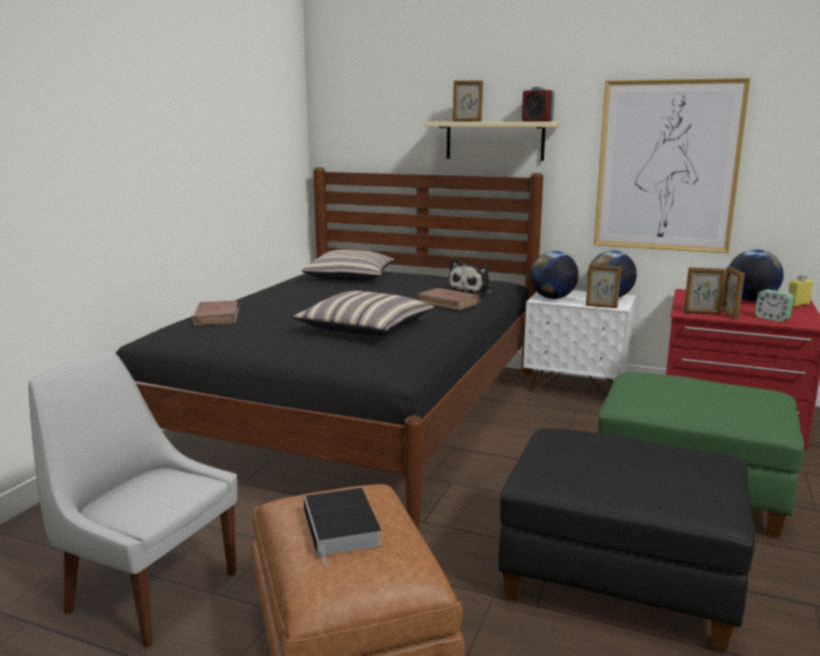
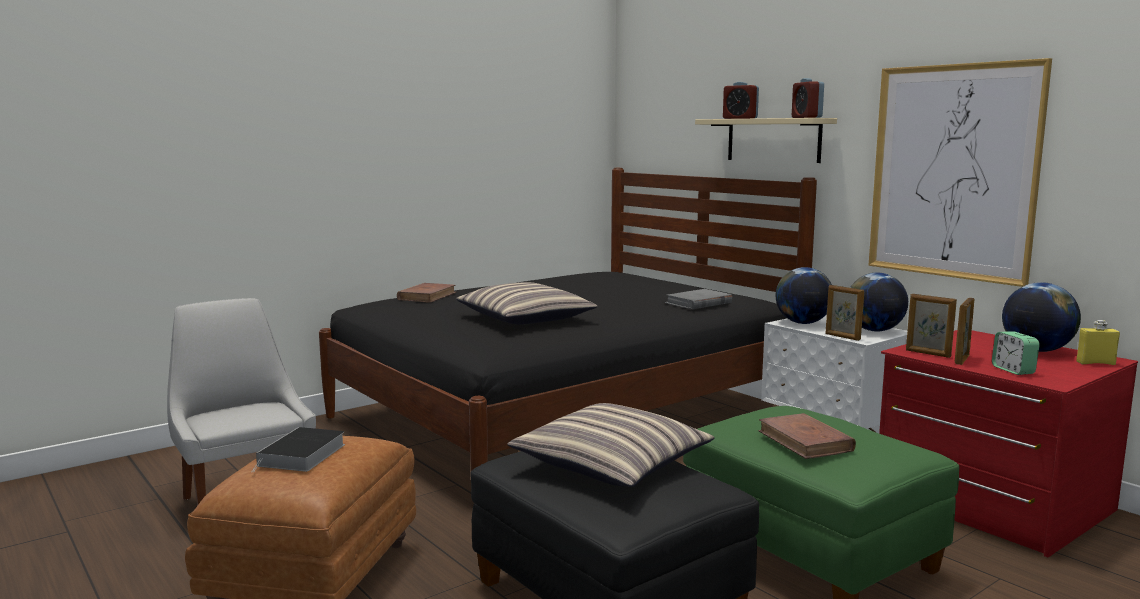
camera: 30 degrees right, 5 degrees down
pillow [302,250,394,281] -> pillow moved to [507,403,714,487]
brown book [417,288,481,310] -> brown book moved to [758,413,856,459]
plush toy [448,258,492,295] -> grey book [665,289,732,309]
picture frame [453,80,483,121] -> alarm clock [723,82,759,119]

